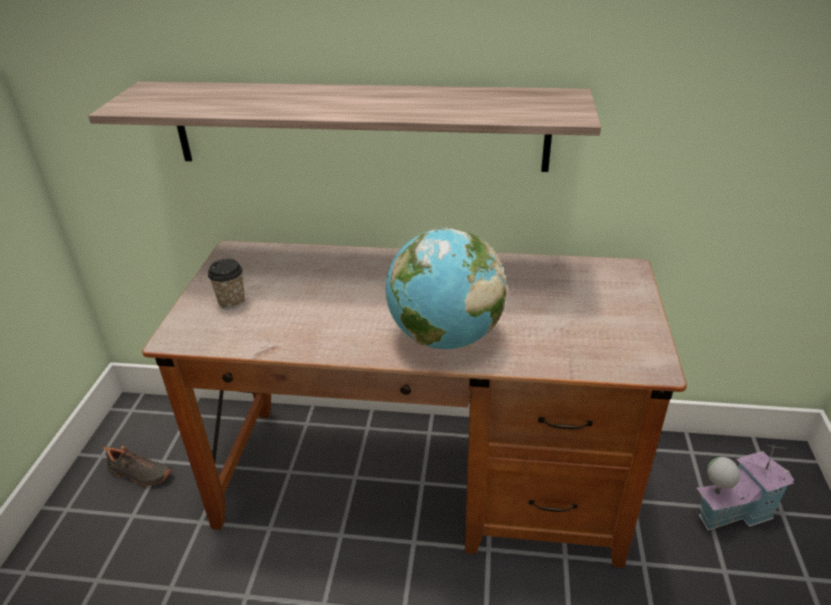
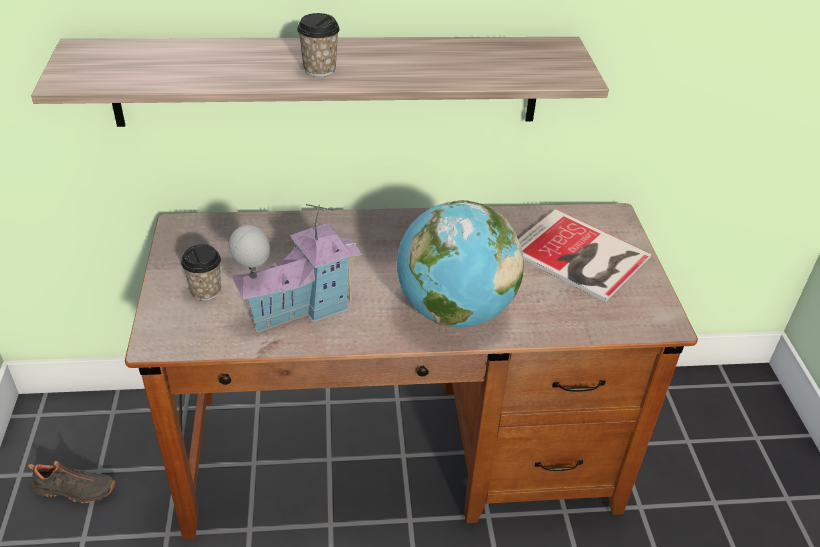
camera: 15 degrees left, 5 degrees up
toy house [697,445,795,530] -> toy house moved to [229,204,362,333]
none -> cup [297,13,340,77]
none -> book [519,209,651,302]

